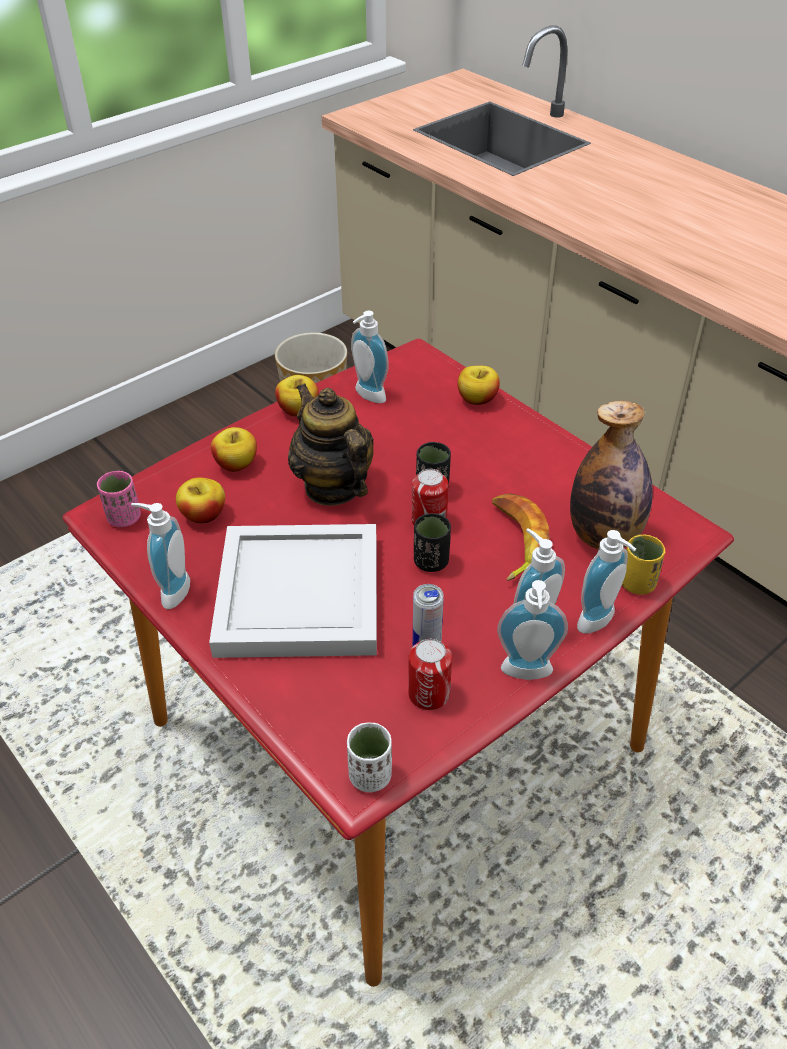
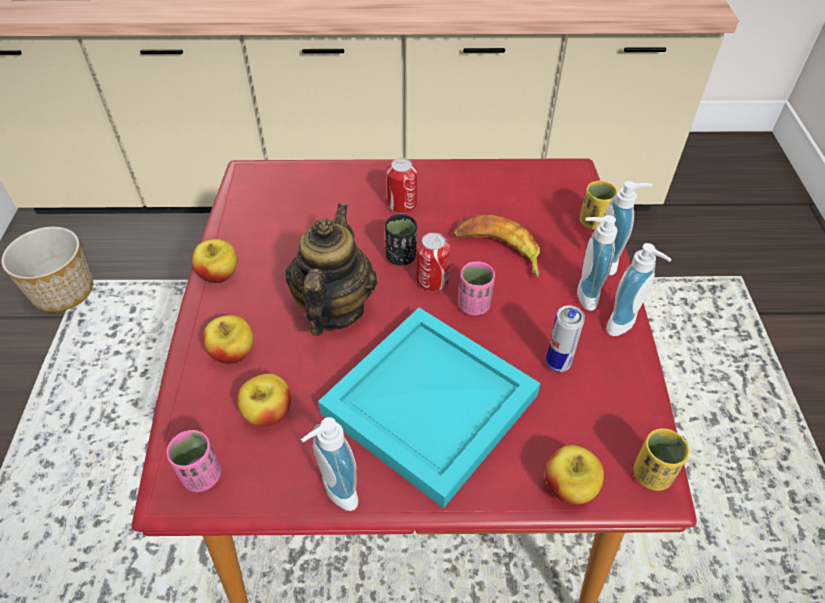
camera: 50 degrees left, 5 degrees up
white tray [209,524,377,658] -> turquoise tray [318,308,541,508]
teapot [288,383,374,506] -> teapot turned 90 degrees clockwise [285,203,377,336]
white cup [347,723,392,792] -> yellow cup [633,428,689,491]
soap dispenser [351,311,389,403] -> none
can [408,639,452,710] -> can moved to [386,158,417,213]
black cup [414,513,451,572] -> pink cup [458,261,495,315]
apple [458,365,500,405] -> apple moved to [545,445,604,505]
bottle [570,401,653,550] -> none

